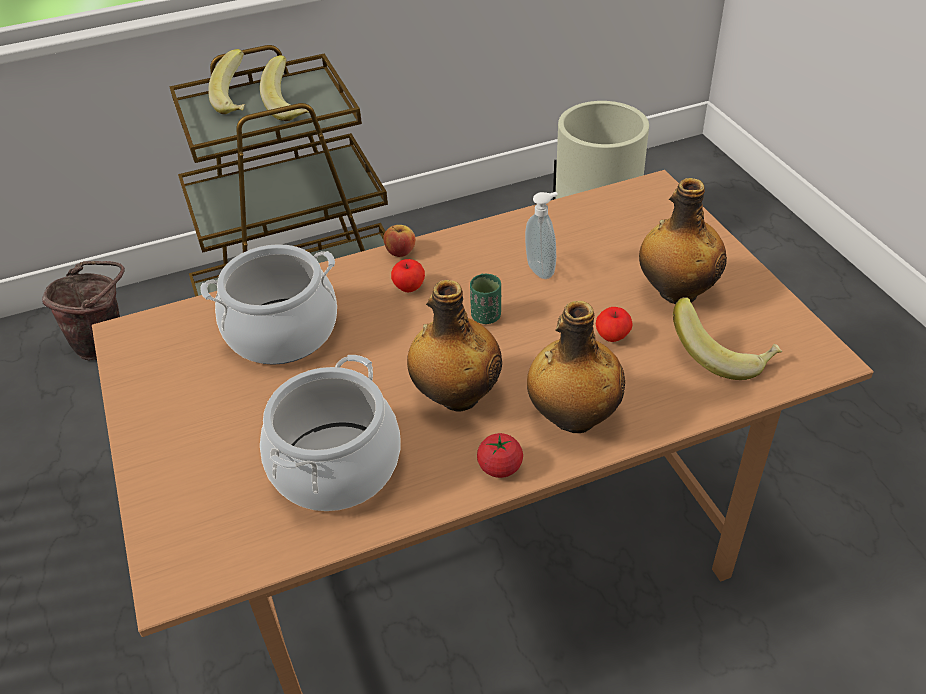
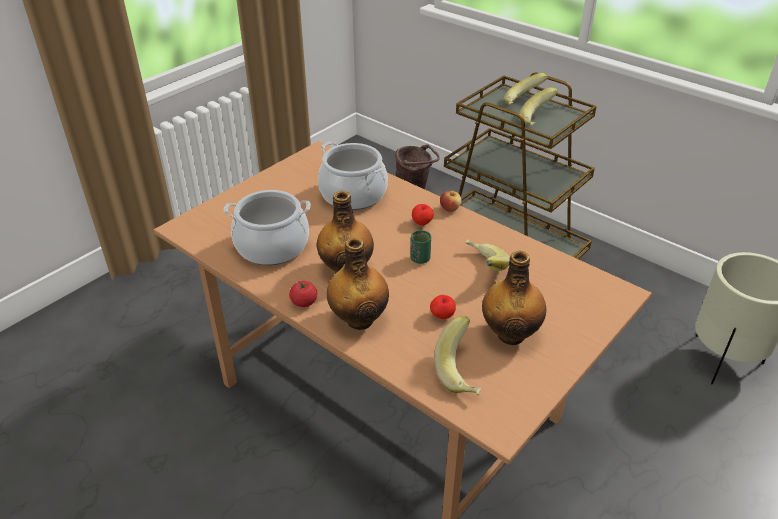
camera: 60 degrees right, 5 degrees down
soap dispenser [525,192,558,279] -> banana [465,240,510,271]

